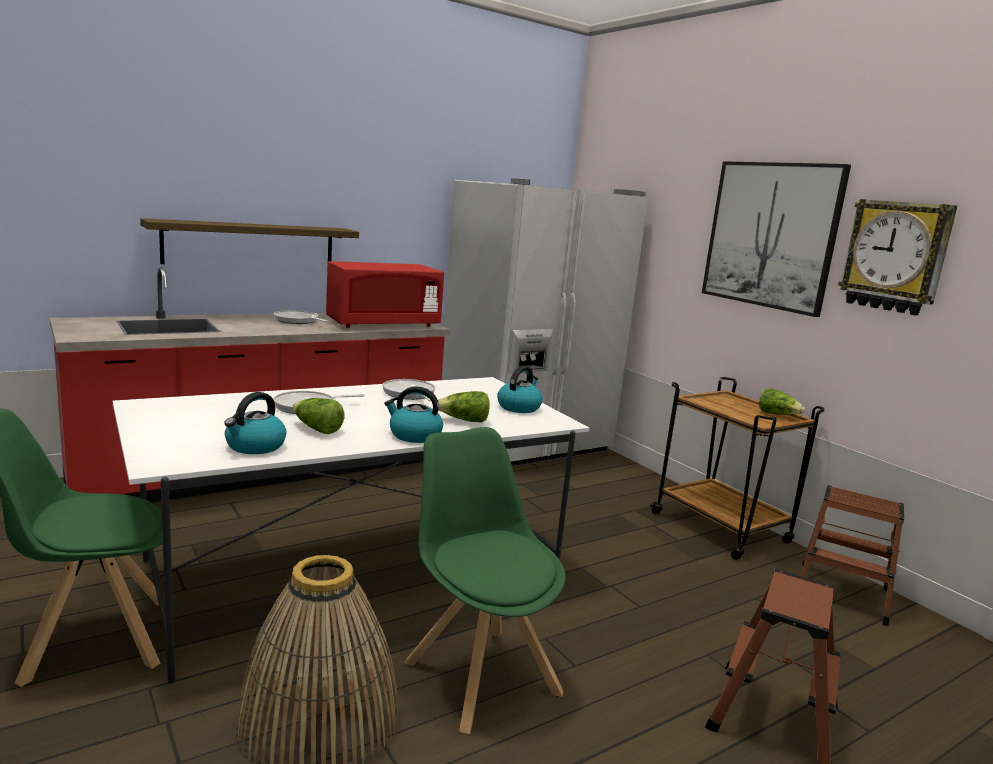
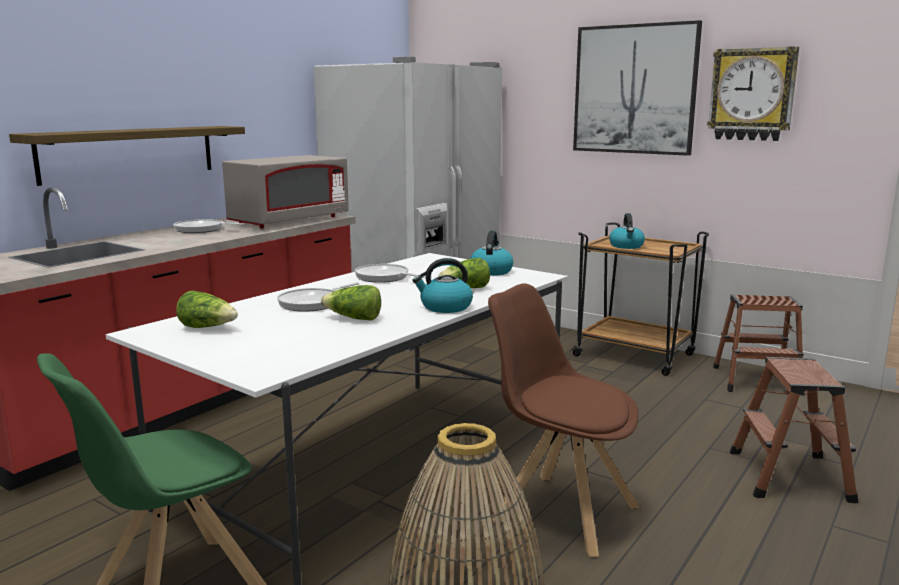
camera: 20 degrees left, 0 degrees up
kettle [224,392,287,454] -> kettle moved to [609,213,645,249]
red microwave [326,261,444,328] -> grey microwave [222,155,349,229]
green chair [404,427,566,735] -> brown chair [488,283,640,558]
lettuce [759,388,805,415] -> lettuce moved to [176,290,238,328]

